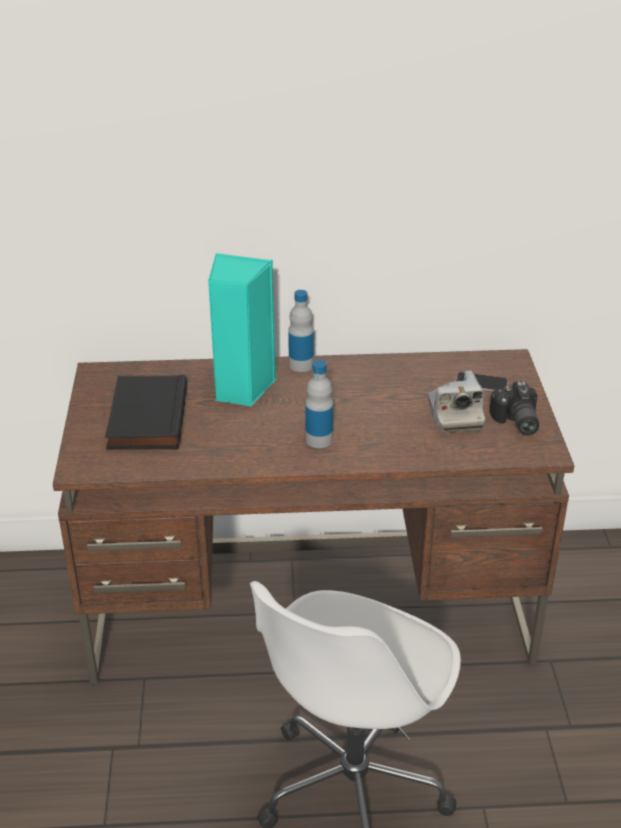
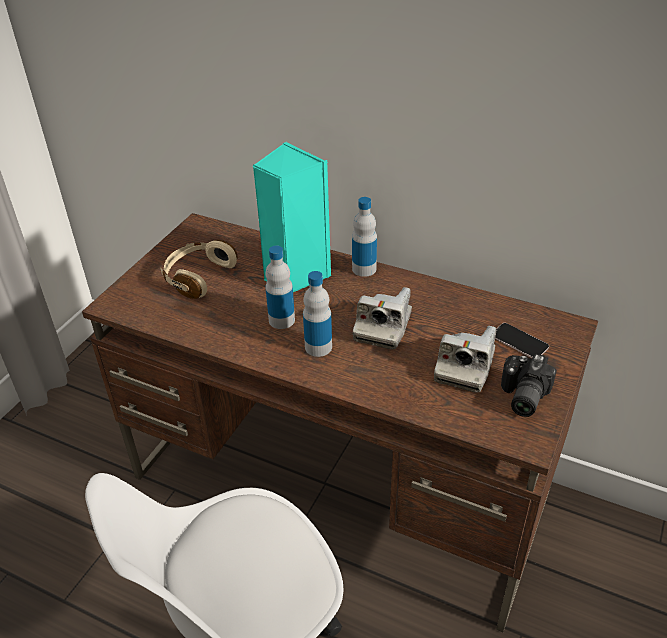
camera: 30 degrees right, 5 degrees up
black book [105,375,187,450] -> beige headphones [160,240,237,299]
none -> bottle [265,245,295,329]
none -> camera [353,287,412,350]

